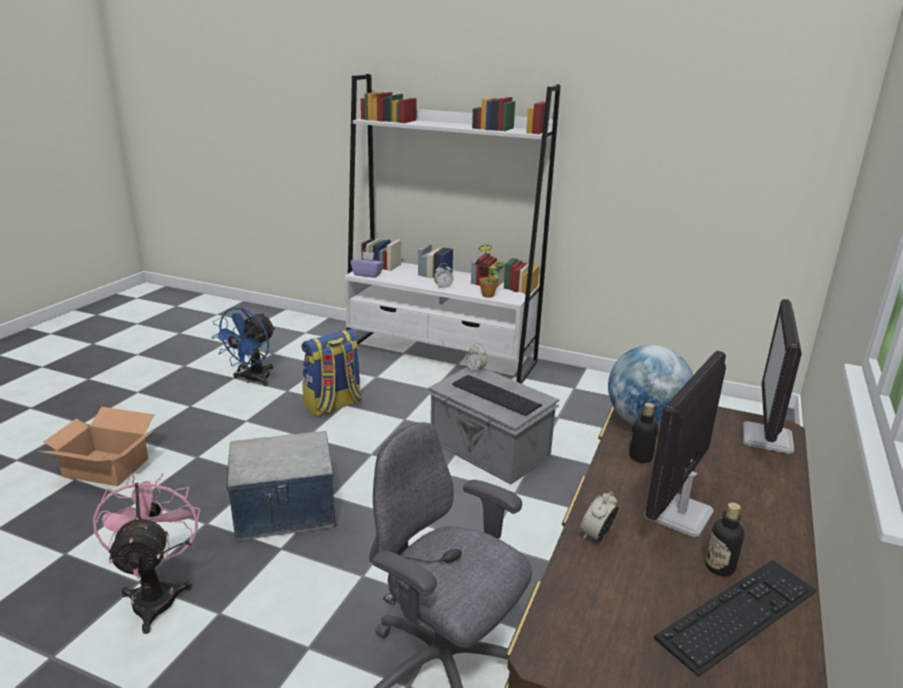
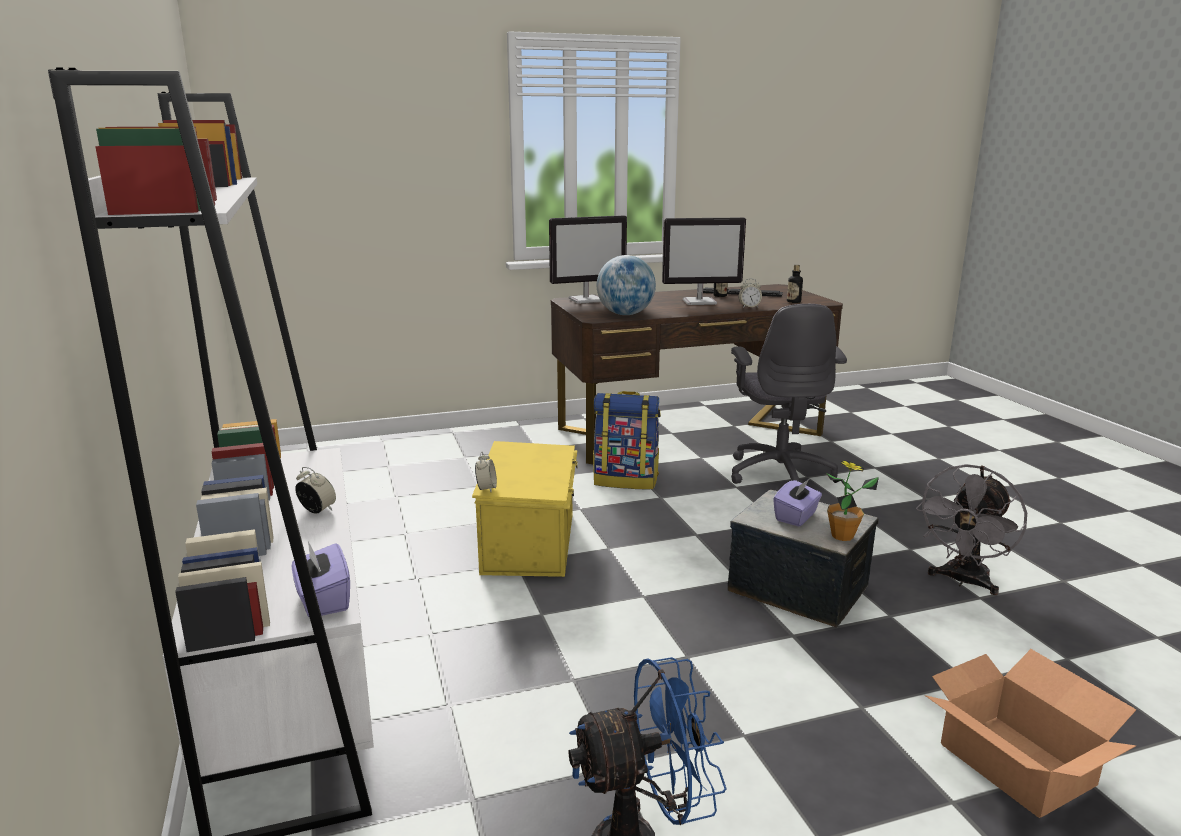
camera: 130 degrees left, 5 degrees down
pink fan [93,473,200,634] -> grey fan [916,464,1027,595]
backpack [302,329,362,416] -> backpack moved to [593,391,661,489]
grey storage box [425,367,560,485] -> yellow storage box [472,441,578,577]
keyboard [452,375,542,416] -> none
potted plant [475,245,505,298] -> potted plant moved to [826,460,879,541]
bottle [629,403,658,463] -> bottle moved to [787,265,803,303]
none -> purple tissue box [773,478,822,526]

